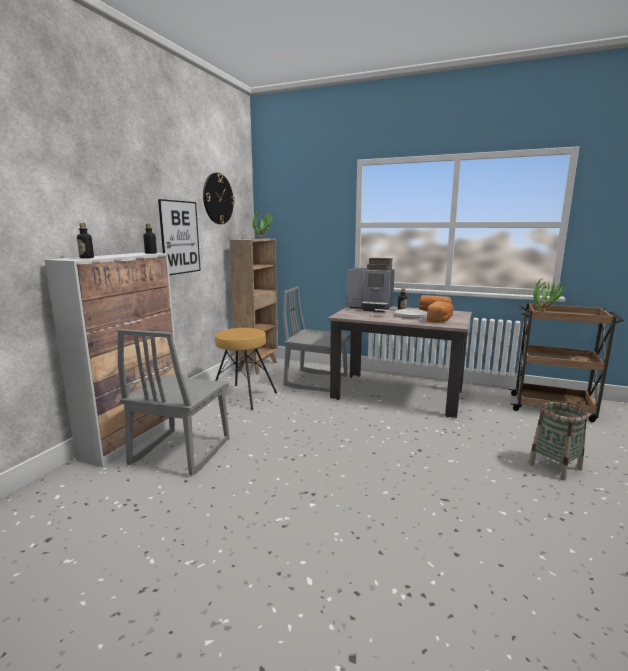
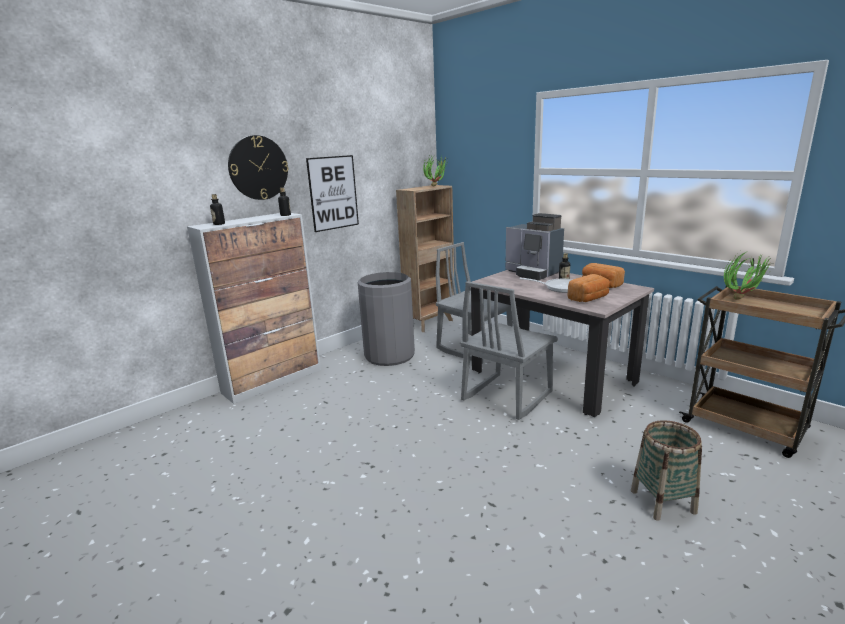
camera: 25 degrees right, 5 degrees up
grey chair [117,329,229,476] -> grey chair moved to [461,281,558,420]
wall clock [203,173,235,224] -> wall clock moved to [228,135,289,200]
brown stool [215,328,277,410] -> grey trash can [358,272,415,366]

